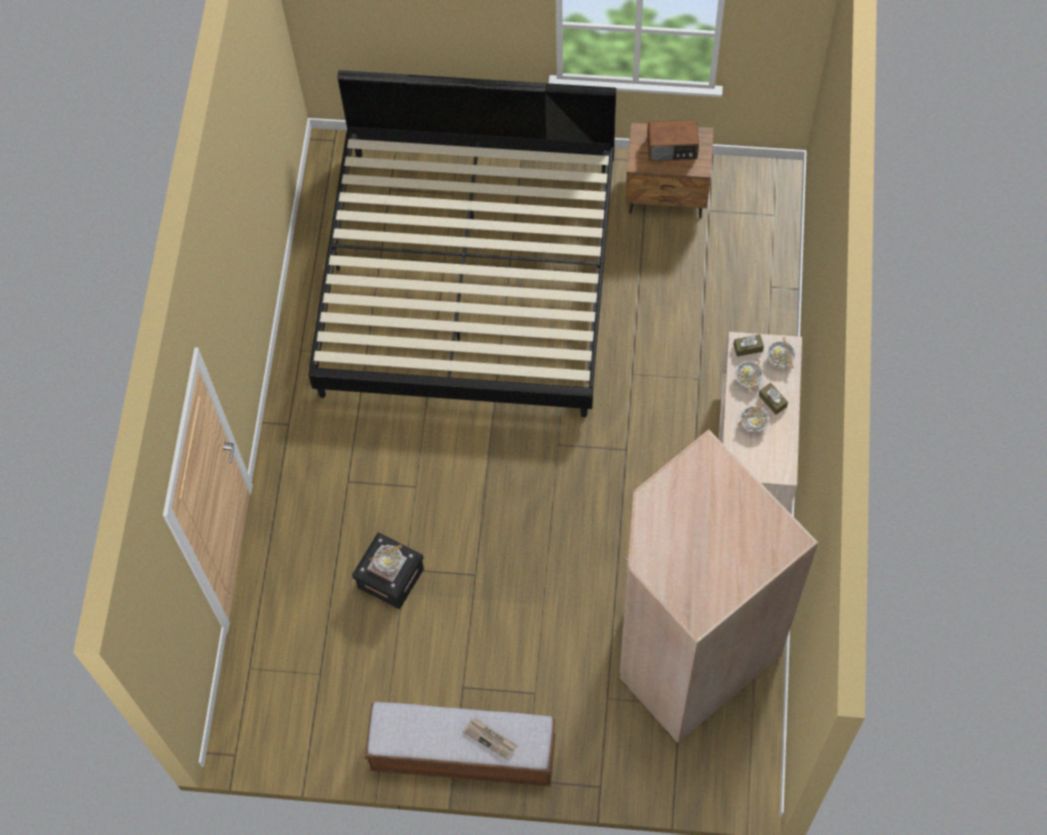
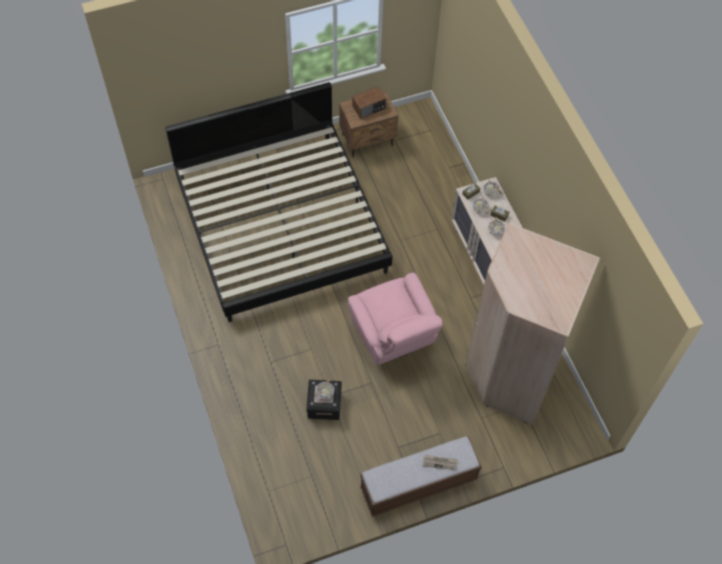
camera: 30 degrees left, 5 degrees down
none -> pink armchair [348,273,443,365]

